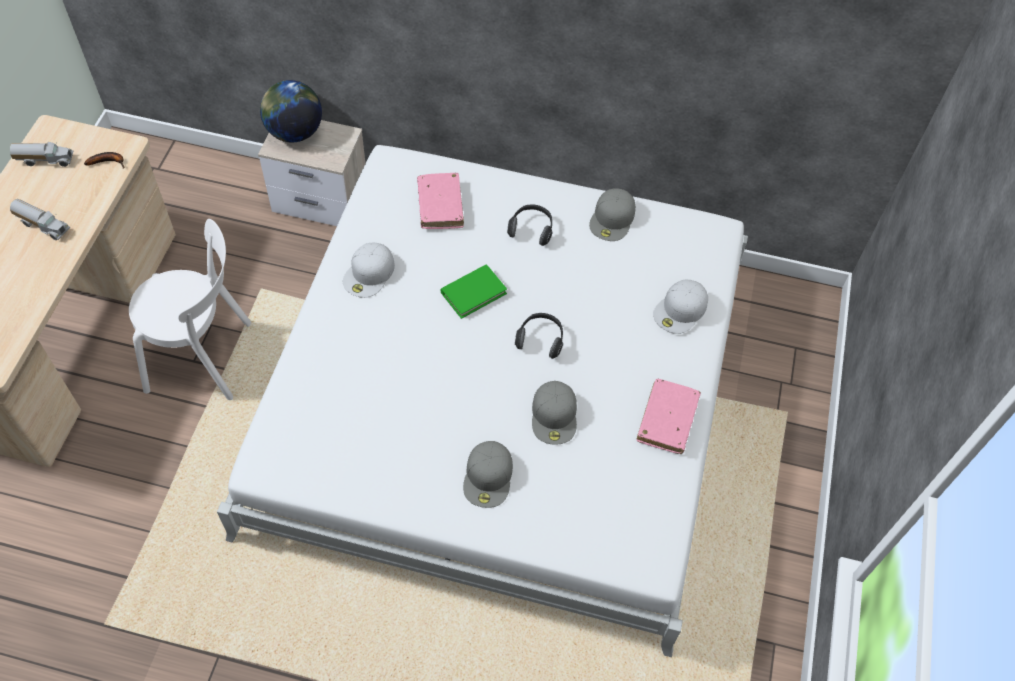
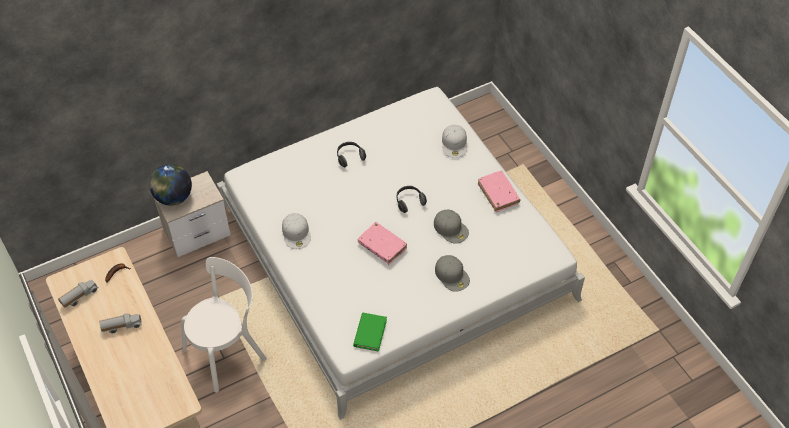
camera: 40 degrees left, 5 degrees down
pink book [417,173,464,229] -> pink book moved to [358,222,407,264]
green book [440,264,507,319] -> green book moved to [353,313,387,352]
grey cap [589,188,636,241] -> none

